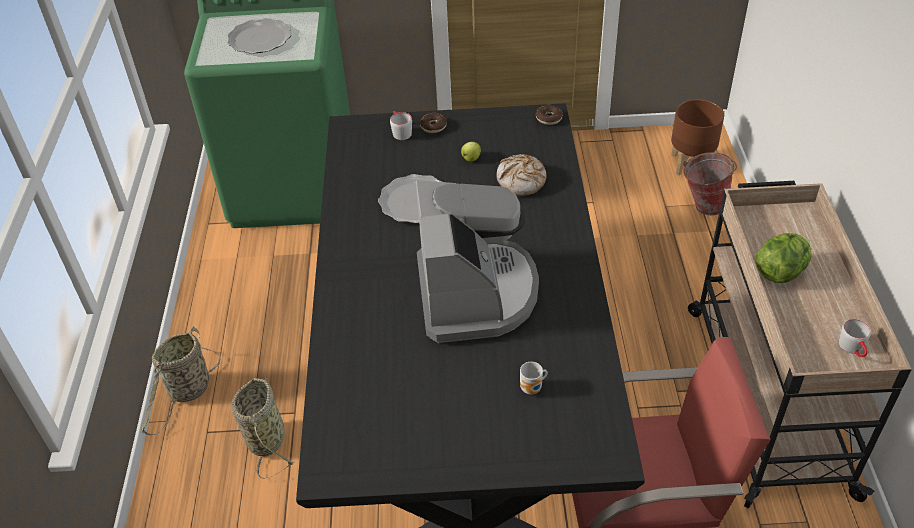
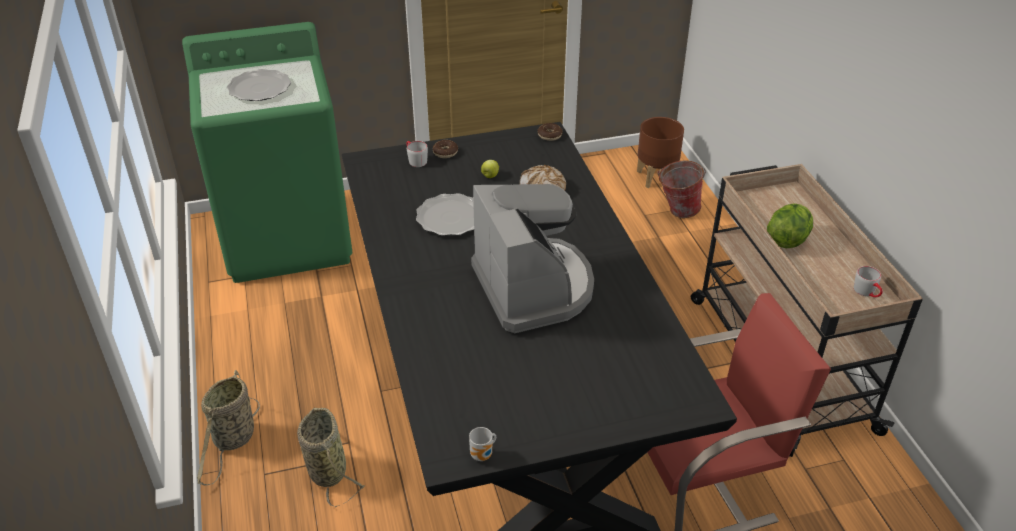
camera: 15 degrees left, 5 degrees down
mug [520,362,548,394] -> mug moved to [469,427,496,461]

